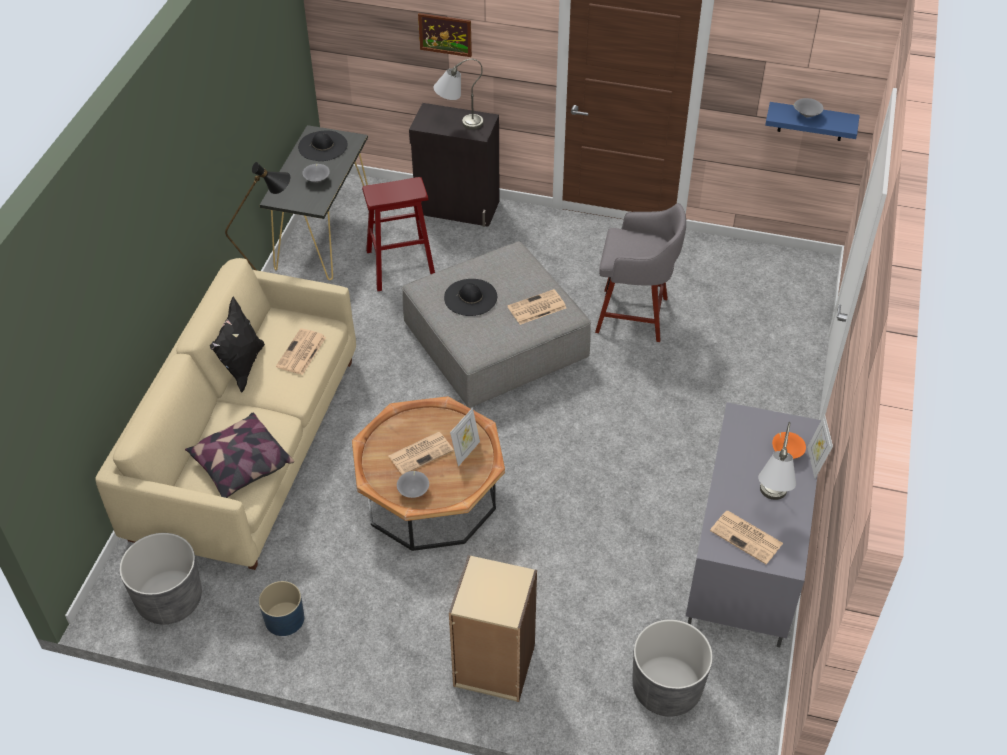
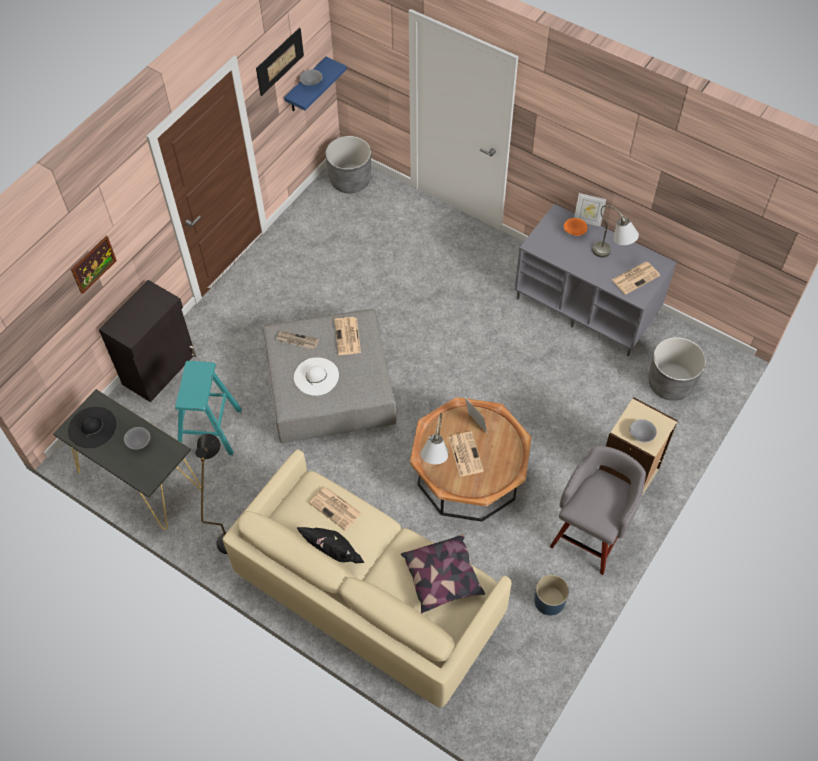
camera: 70 degrees left, 10 degrees up
grey planter [119,533,202,624] -> grey planter moved to [325,136,371,193]
red stool [362,177,435,291] -> turquoise stool [175,361,242,455]
grey bowl [397,471,429,498] -> grey bowl moved to [629,419,657,442]
grey table lamp [434,59,483,130] -> grey table lamp moved to [421,413,448,464]
black hat [444,279,497,316] -> white hat [294,357,339,396]
grey stool [595,203,686,342] -> grey stool moved to [550,446,646,575]
none -> picture [256,28,304,96]
none -> newspaper [276,331,319,349]

